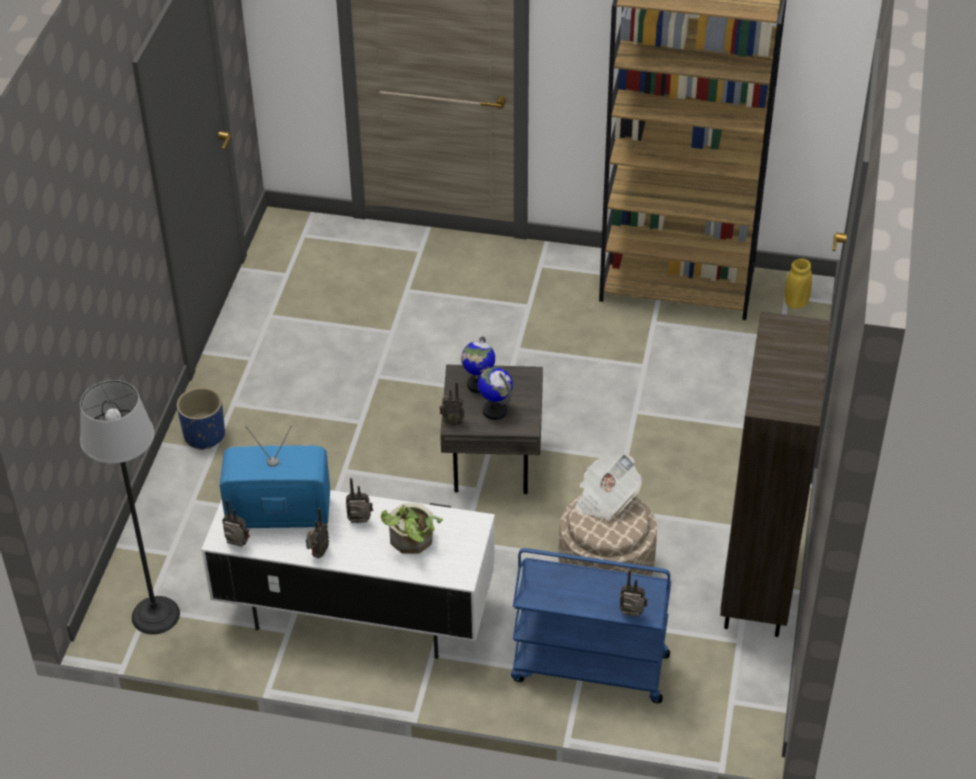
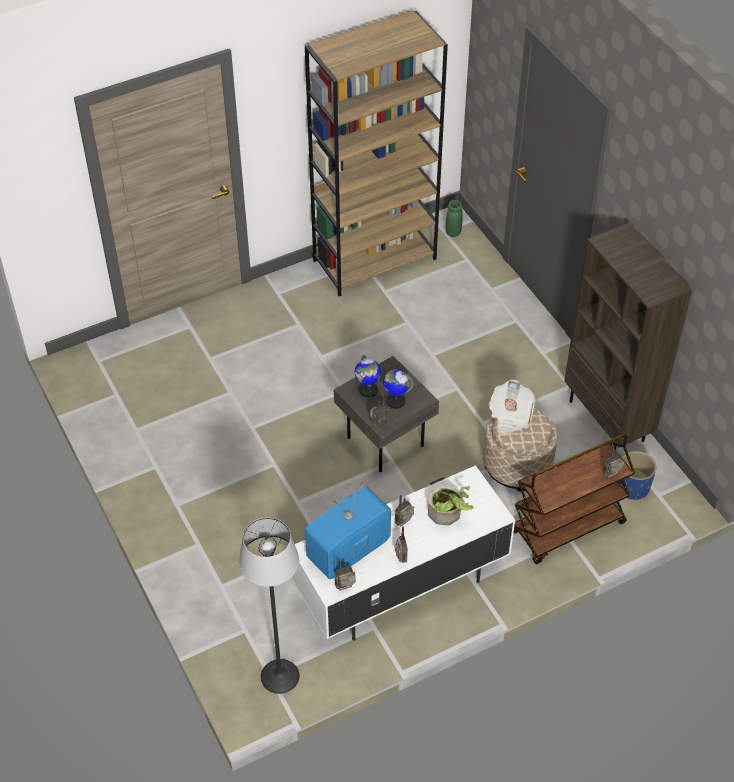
camera: 40 degrees left, 5 degrees up
blue planter [177,387,225,450] -> blue planter moved to [619,451,656,500]
blue cart [511,548,672,703] -> brown cart [513,434,635,564]
yellow vase [784,258,812,309] -> green vase [446,200,463,237]

